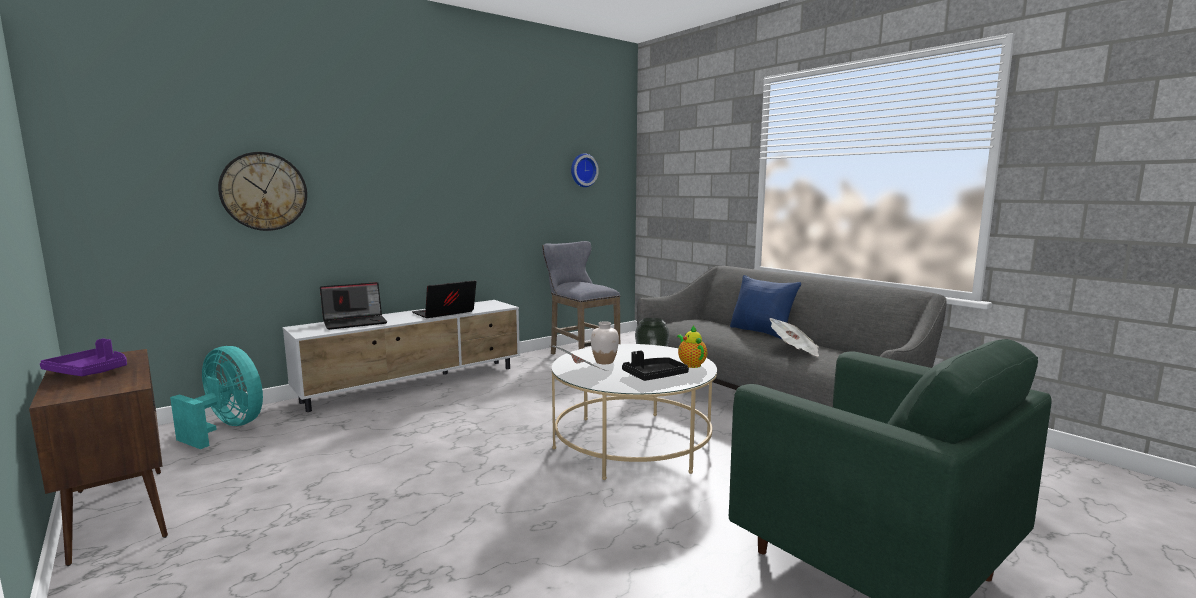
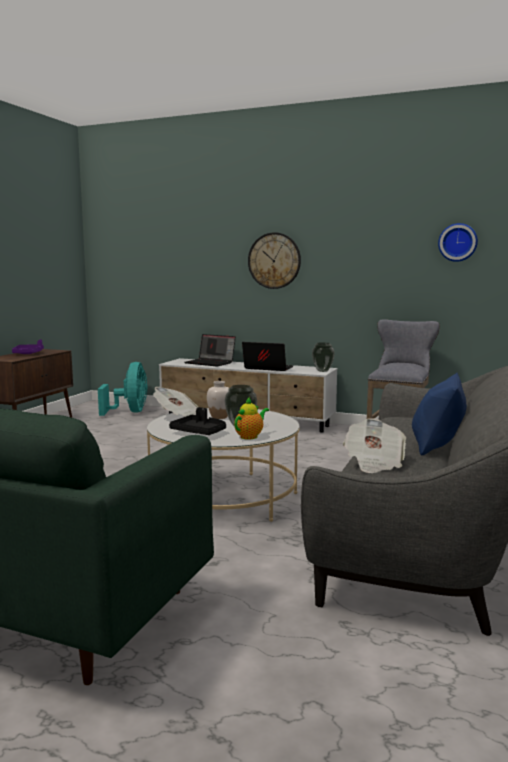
camera: 60 degrees right, 0 degrees up
wall clock [218,152,307,231] -> wall clock moved to [248,232,301,289]
none -> vase [312,342,335,372]

